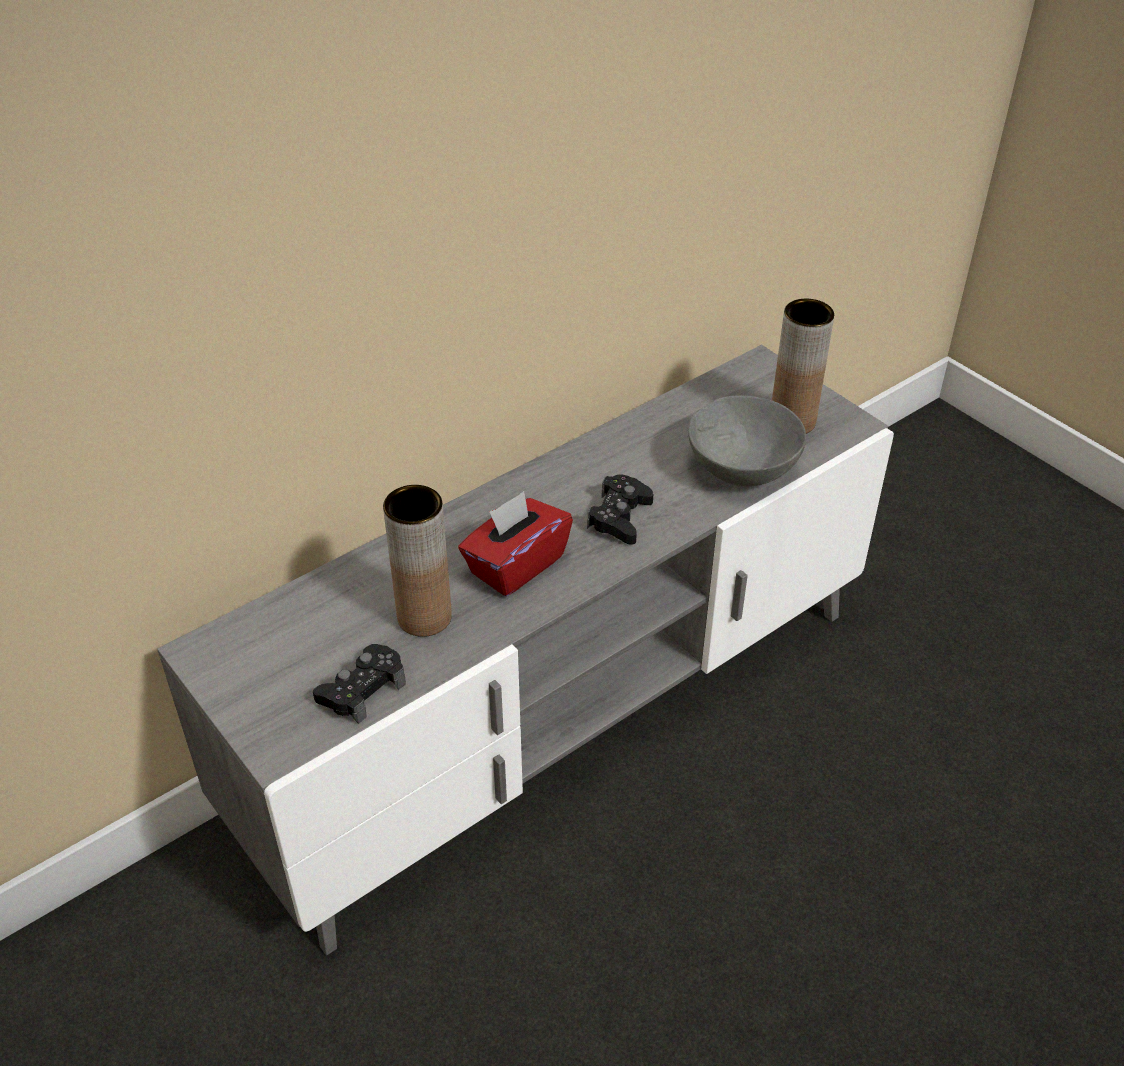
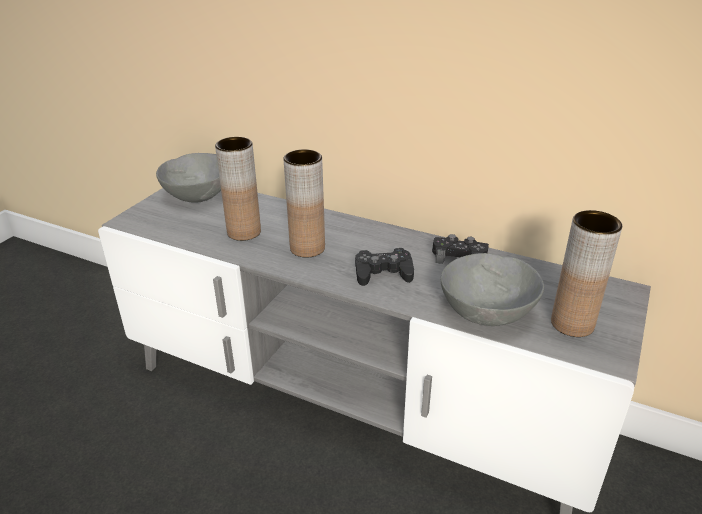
camera: 65 degrees right, 10 degrees down
black game controller [313,644,406,724] -> black game controller moved to [432,234,489,264]
red tissue box [458,491,573,596] -> brown vase [284,149,325,258]
none -> grey bowl [156,153,221,203]

